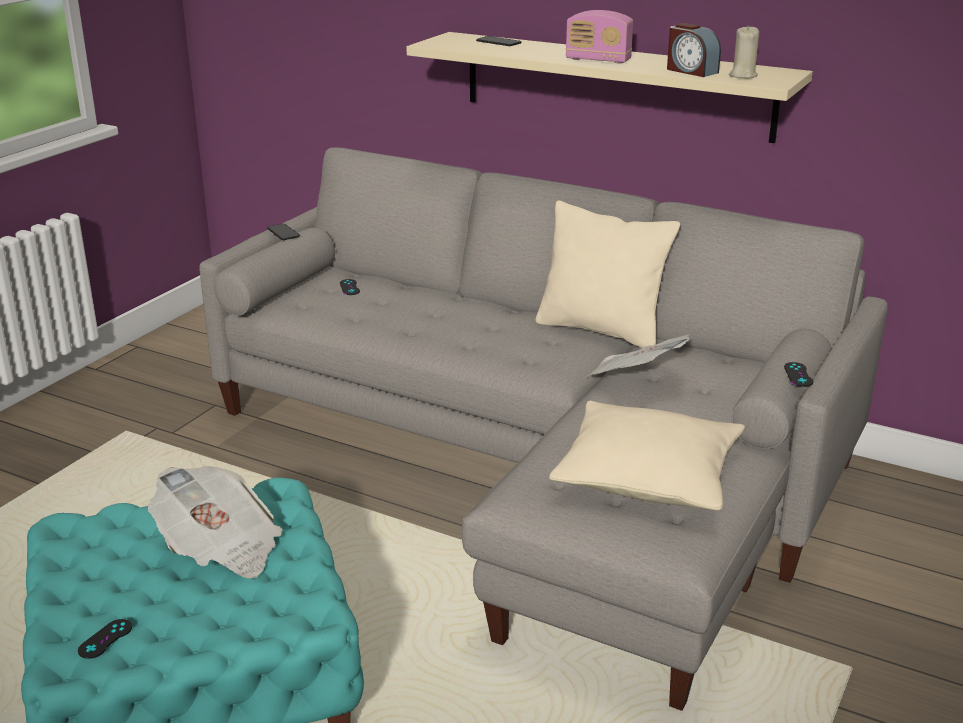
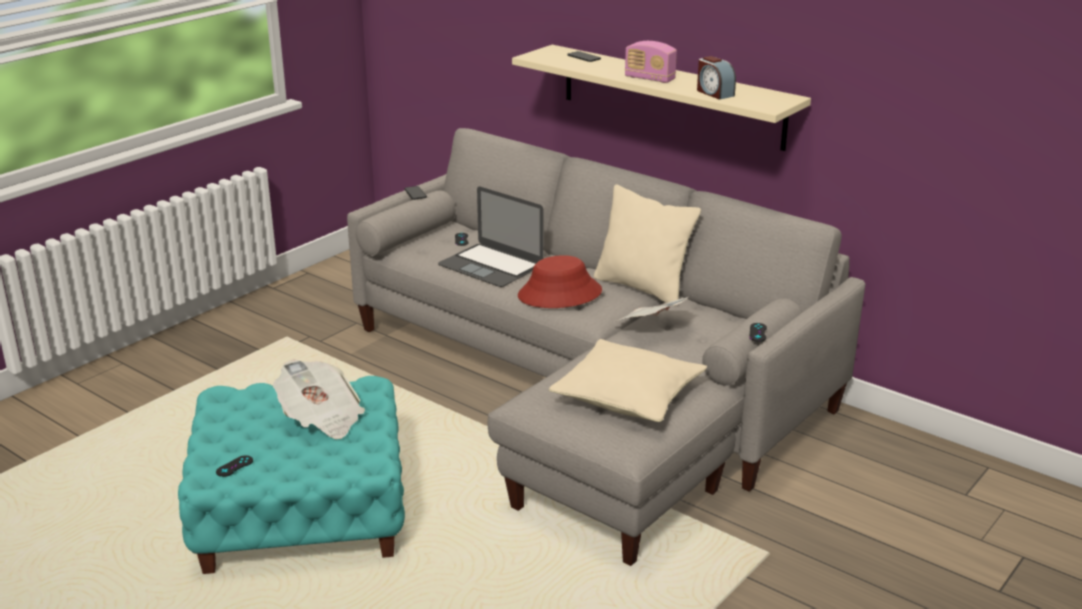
camera: 10 degrees right, 0 degrees up
beige candle [729,25,759,79] -> none
none -> laptop [438,187,543,287]
none -> red hat [518,255,602,308]

